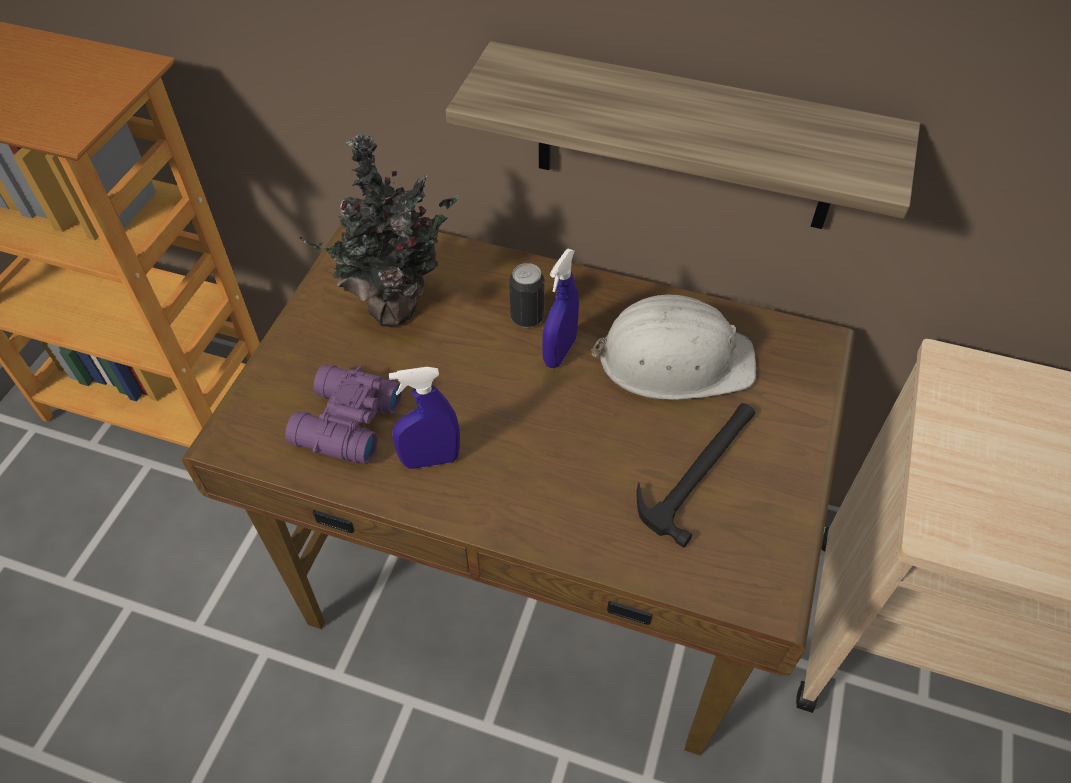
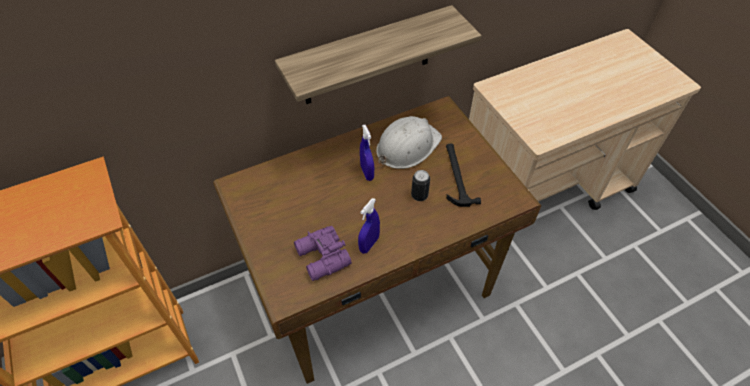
camera: 45 degrees left, 0 degrees up
potted plant [300,133,458,327] -> none
can [509,263,544,328] -> can moved to [411,170,430,201]

